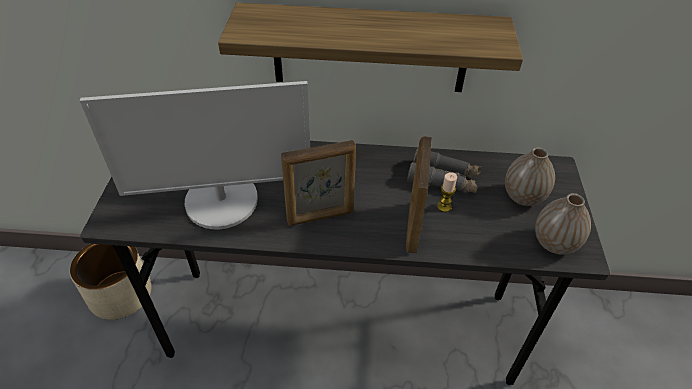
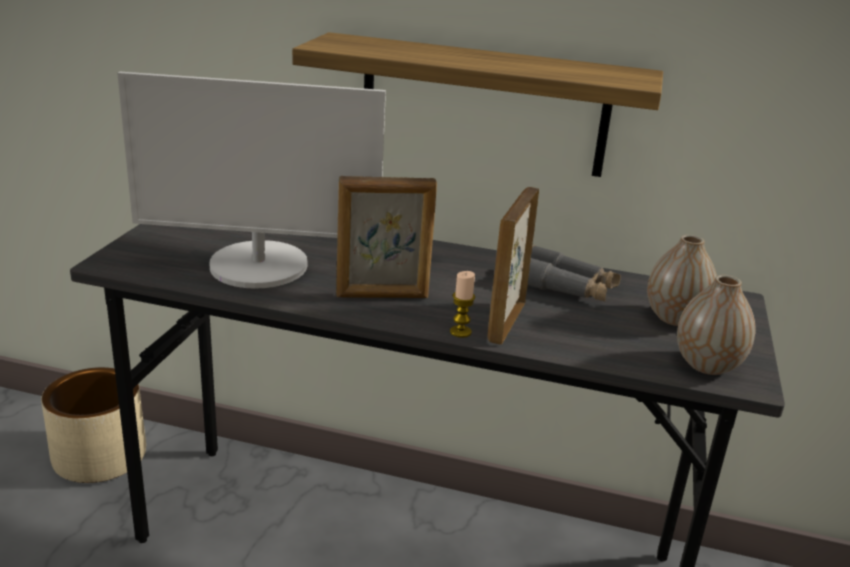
camera: 10 degrees right, 20 degrees down
candle [437,172,457,212] -> candle moved to [450,271,475,338]

